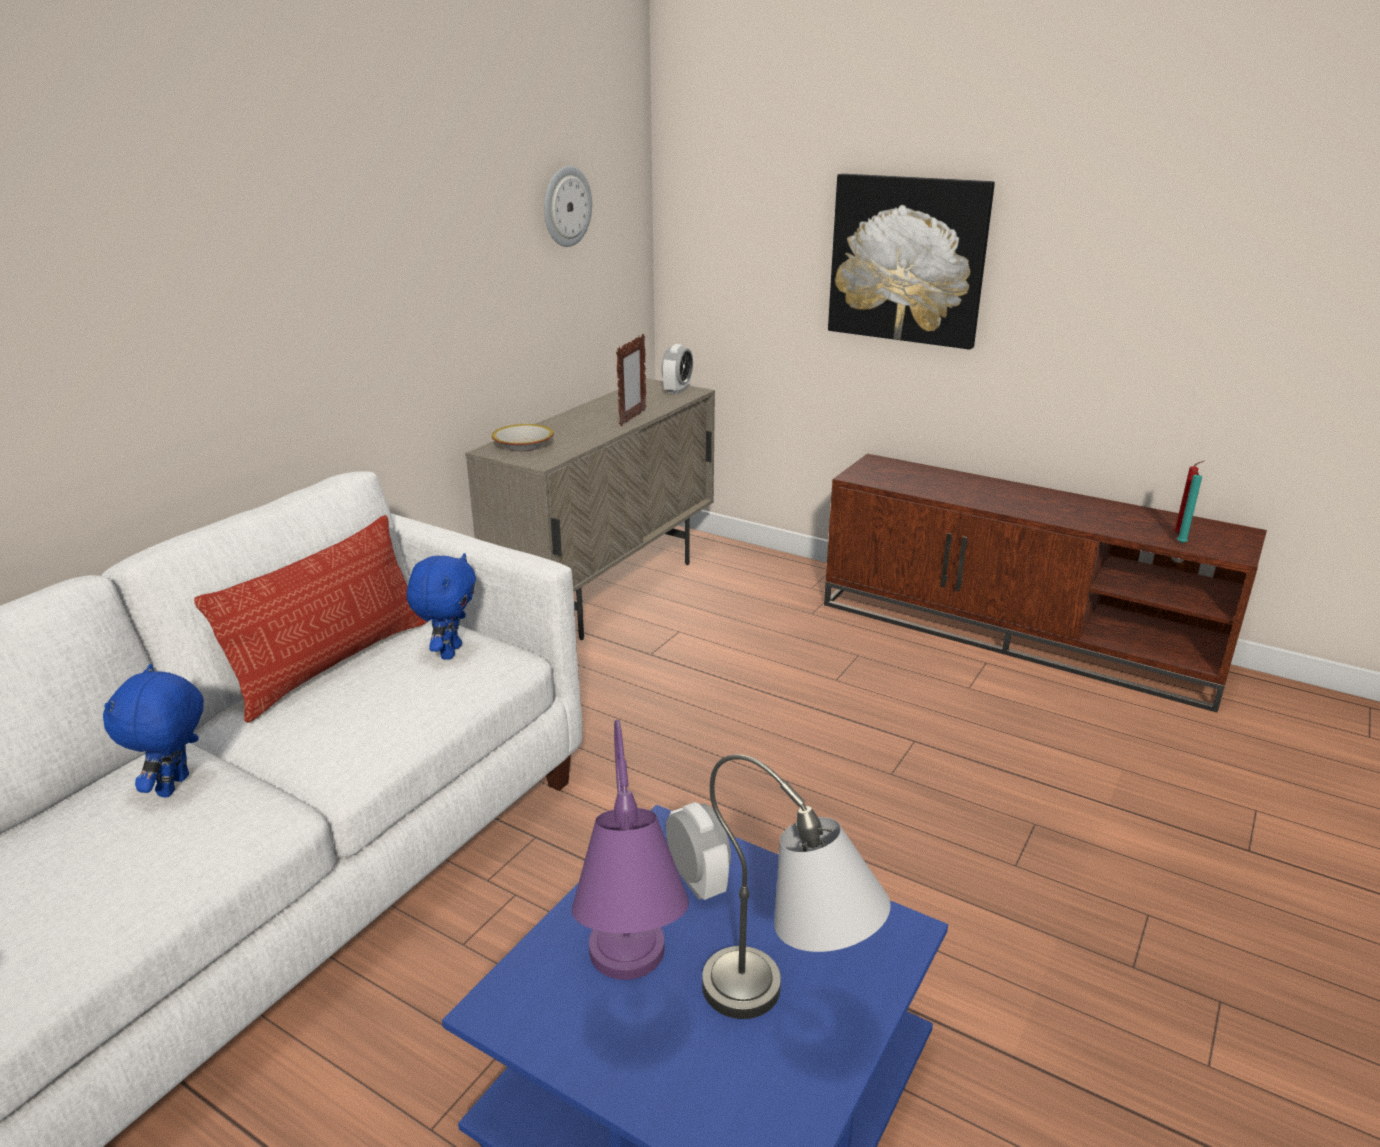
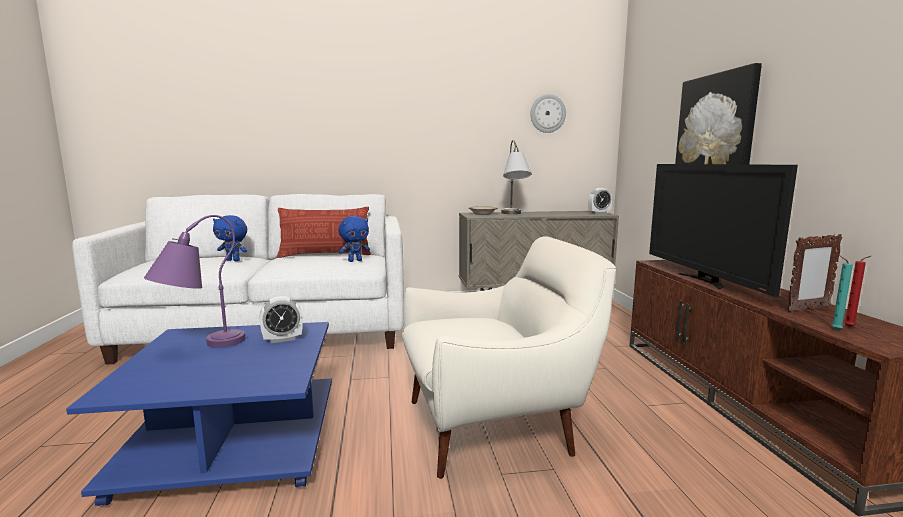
camera: 50 degrees right, 15 degrees down
blue plush toy [103,664,204,798] -> blue plush toy turned 135 degrees counterclockwise [213,215,247,261]
picture frame [616,334,646,426] -> picture frame moved to [787,234,843,312]
alarm clock [666,802,731,900] -> alarm clock turned 45 degrees clockwise [259,296,303,343]
grey table lamp [702,754,891,1019] -> grey table lamp moved to [501,140,531,214]
none -> white armchair [402,236,616,479]
none -> television [649,164,798,297]

